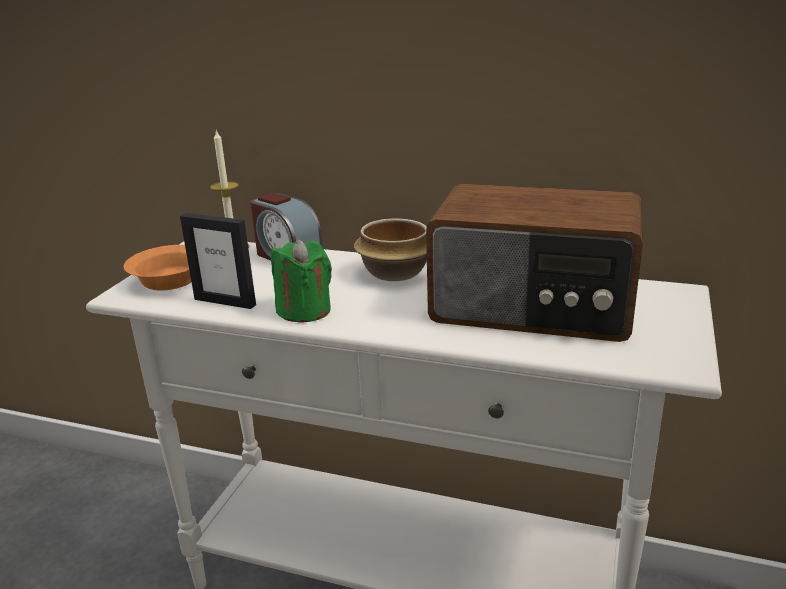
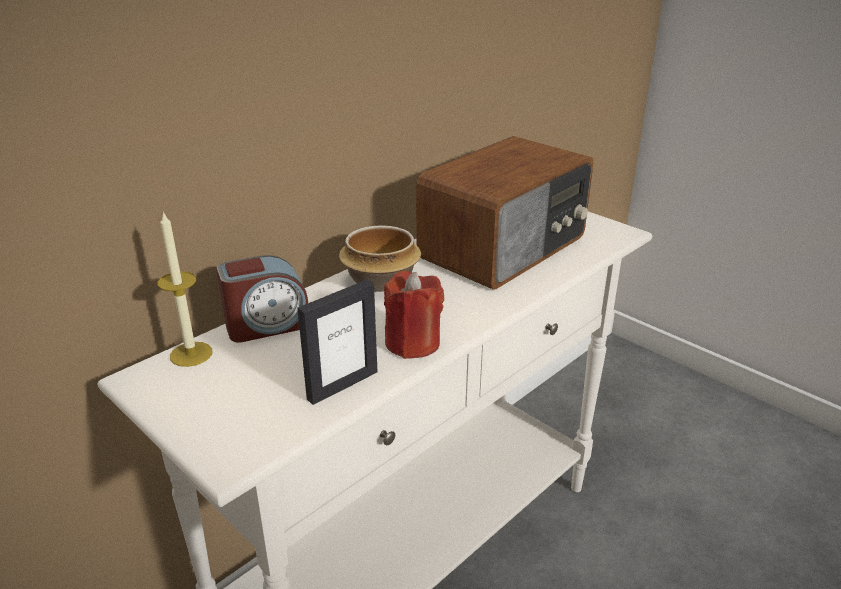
camera: 65 degrees left, 5 degrees up
orange bowl [124,245,191,290] -> none
green candle [271,239,332,323] -> red candle [384,271,444,359]

